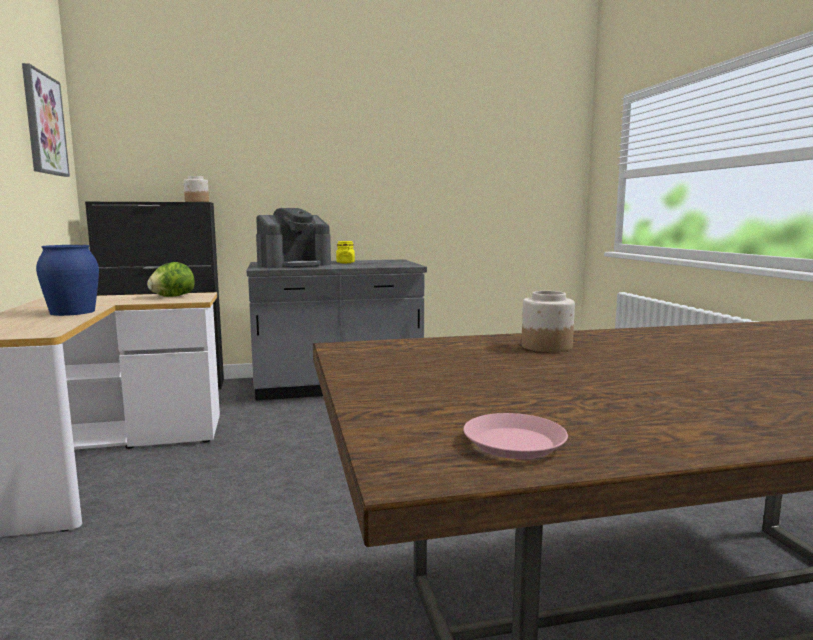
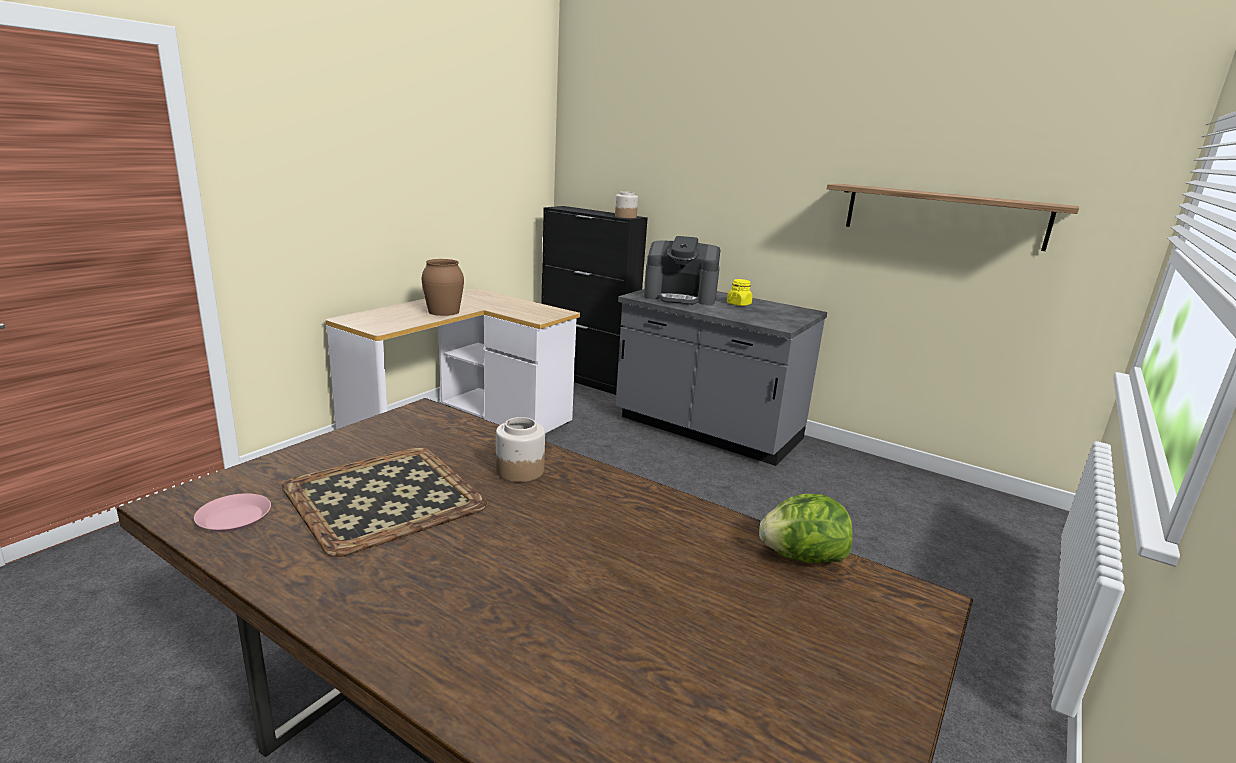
camera: 45 degrees right, 10 degrees up
picture [22,63,70,177] -> none
blue vase [36,245,99,316] -> brown vase [421,259,464,316]
lettuce [147,262,194,297] -> lettuce moved to [759,494,853,563]
none -> tray [282,447,487,557]
none -> shelf [827,184,1079,251]

